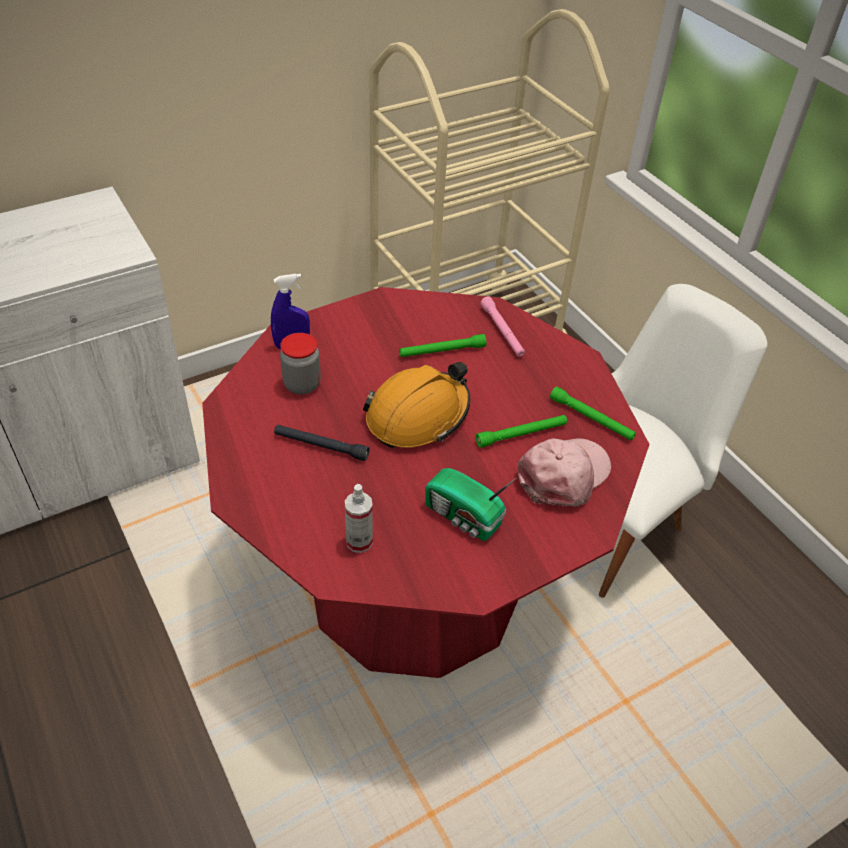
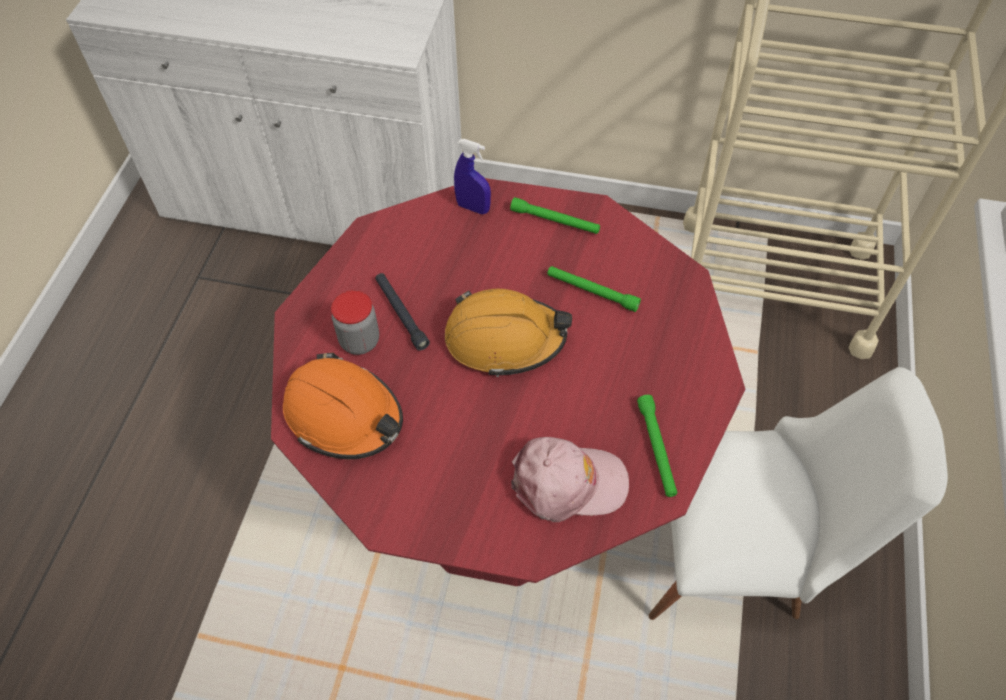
camera: 45 degrees right, 10 degrees up
jar [280,333,321,394] -> jar moved to [331,290,379,355]
spray bottle [345,484,373,553] -> orange hard hat [283,353,403,459]
radio [425,468,517,541] -> none
green flashlight [476,415,567,448] -> green flashlight moved to [510,197,600,234]
pink flashlight [481,297,525,357] -> none

